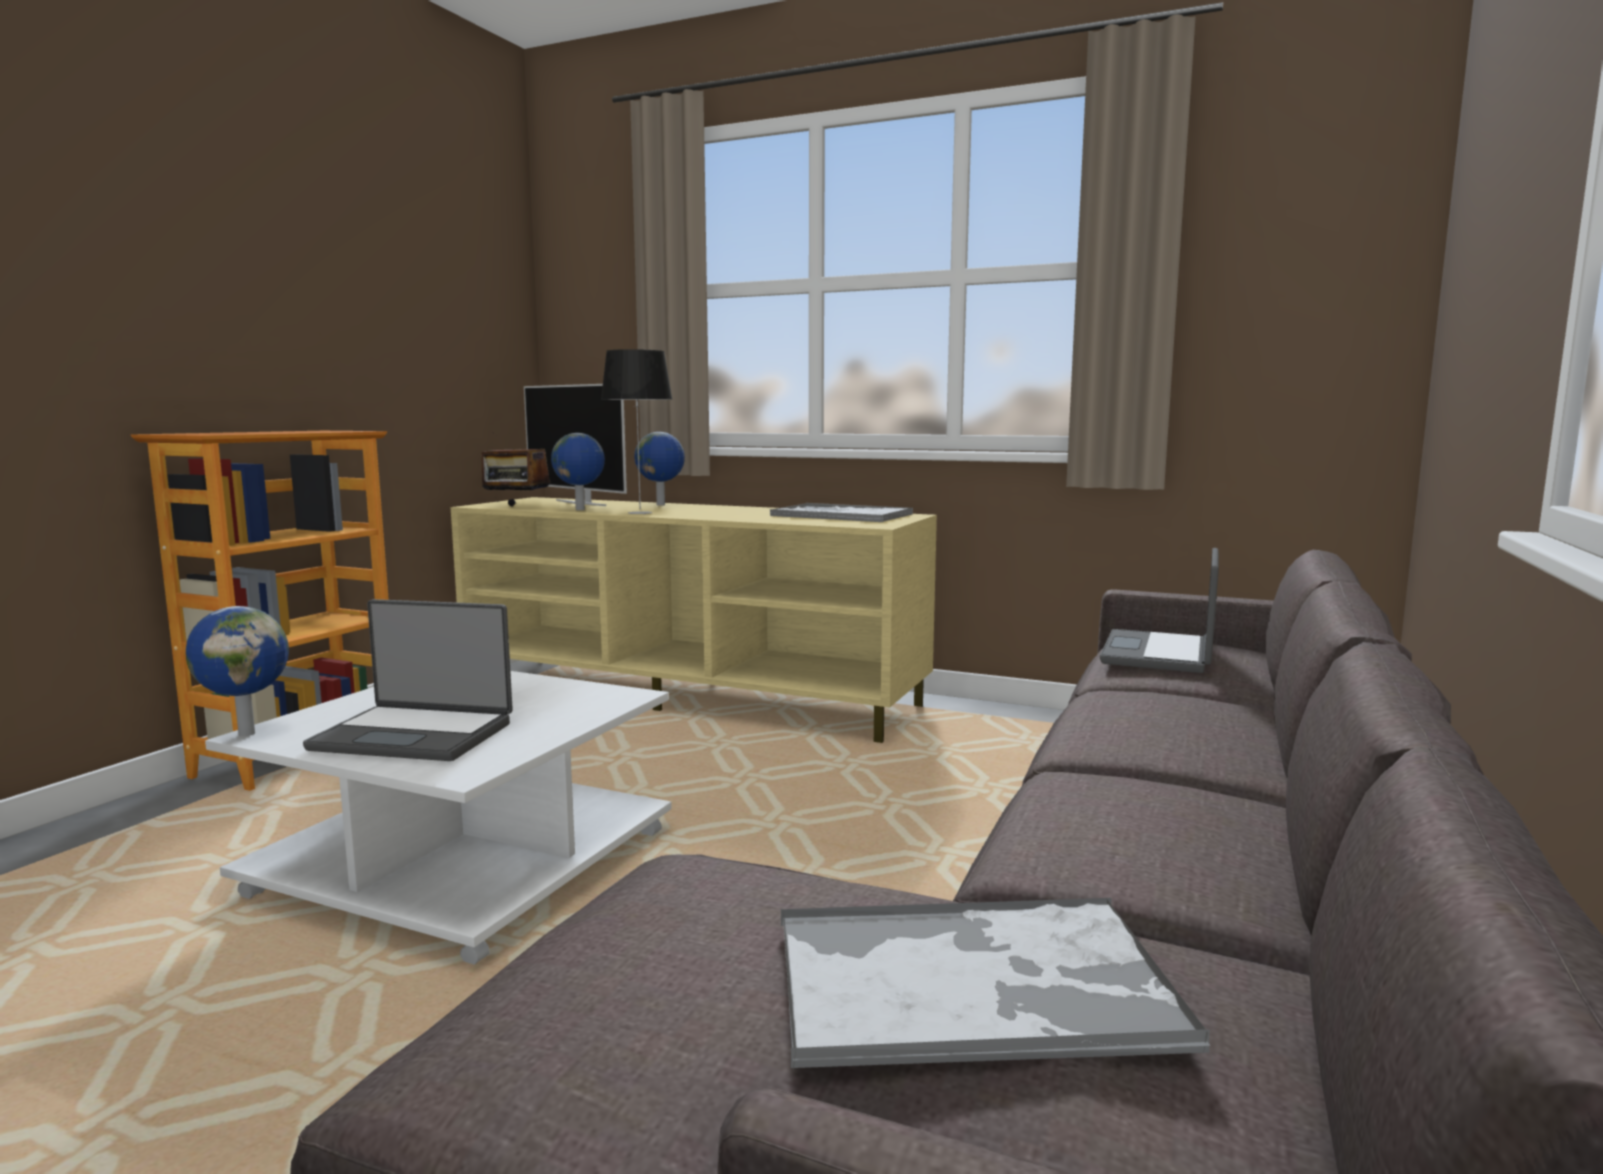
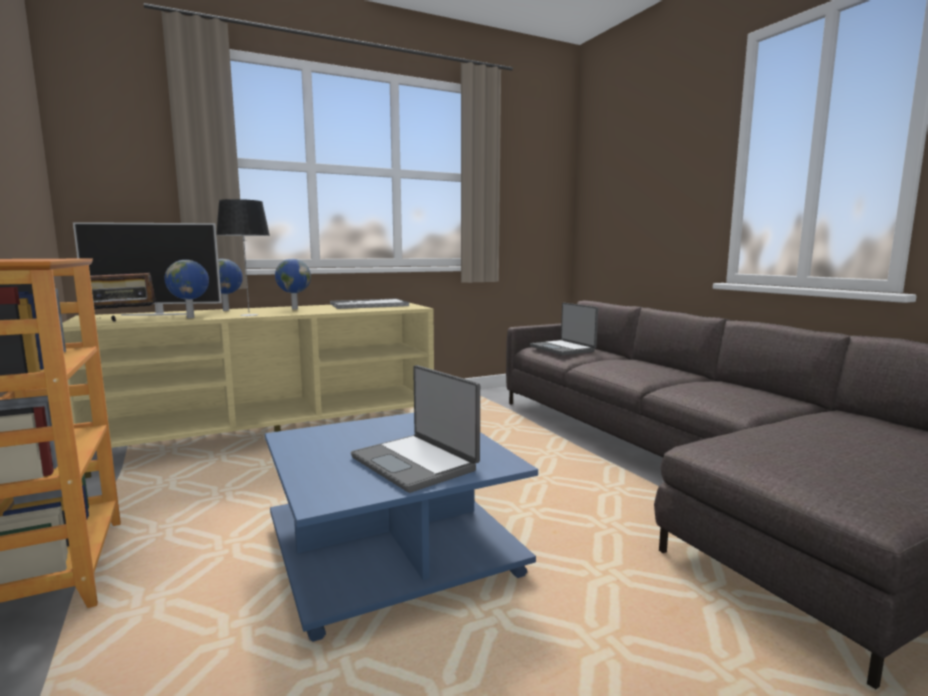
camera: 50 degrees left, 0 degrees up
globe [186,606,289,736] -> globe moved to [275,259,311,310]
white coffee table [205,671,672,965] -> blue coffee table [265,413,538,642]
laptop [303,599,513,761] -> laptop turned 90 degrees clockwise [351,365,480,493]
tray [781,898,1210,1070] -> none

